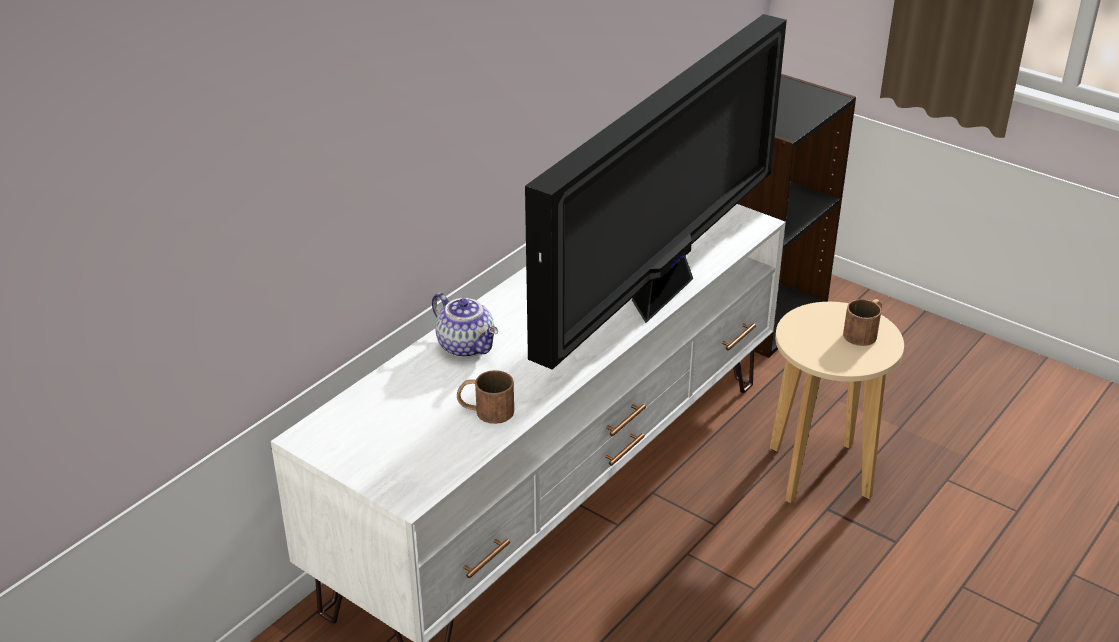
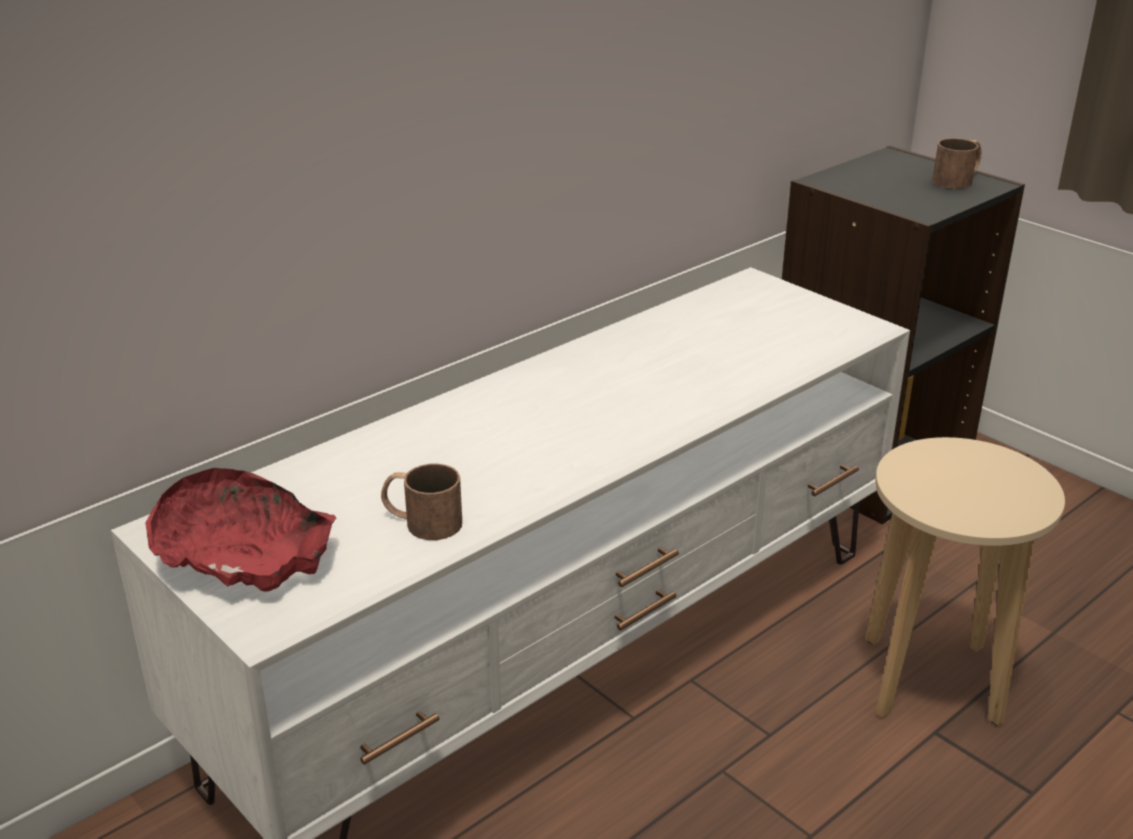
camera: 10 degrees right, 5 degrees down
teapot [432,292,498,358] -> none
television [525,14,787,370] -> none
brown mug [843,299,882,346] -> brown mug moved to [932,138,982,189]
none -> red bowl [145,468,336,592]

